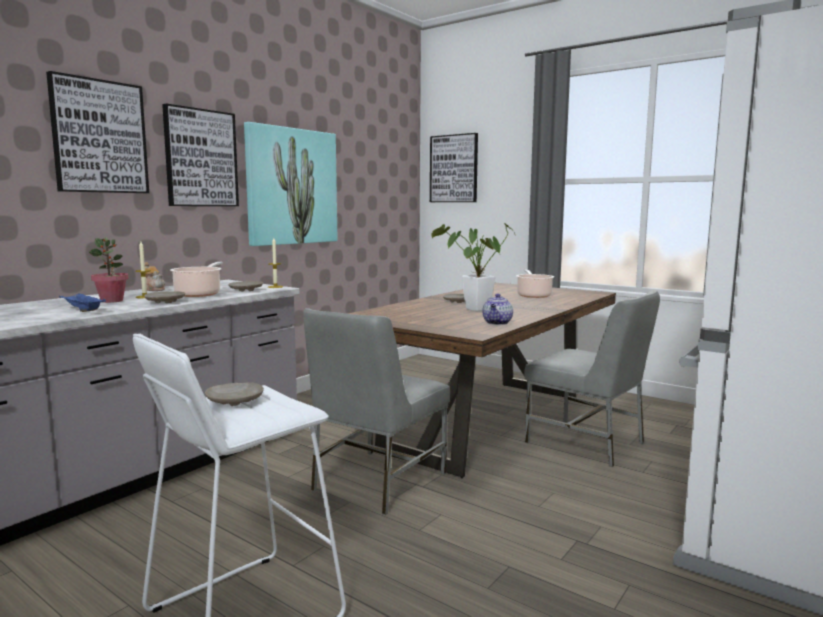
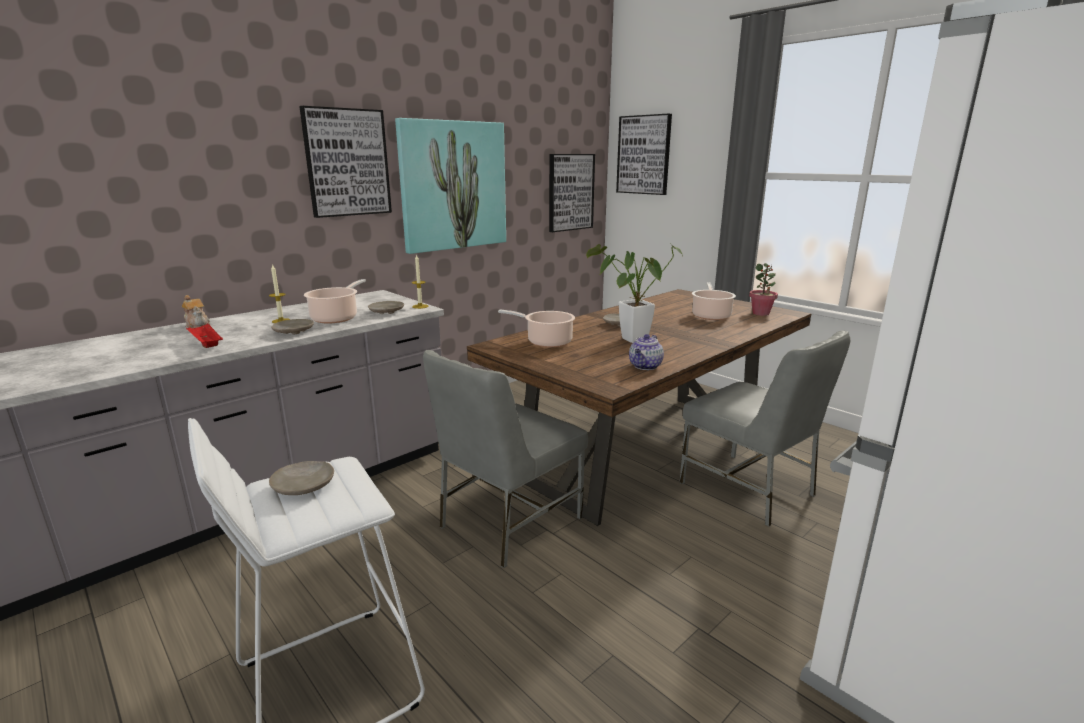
camera: 10 degrees right, 10 degrees up
picture [46,71,149,193] -> picture moved to [549,154,595,232]
blue tray [59,293,106,312] -> red tray [186,324,223,348]
potted plant [89,238,129,303] -> potted plant moved to [749,263,778,316]
teapot [140,262,165,291] -> teapot moved to [182,295,210,328]
none -> cooking pot [498,309,575,347]

